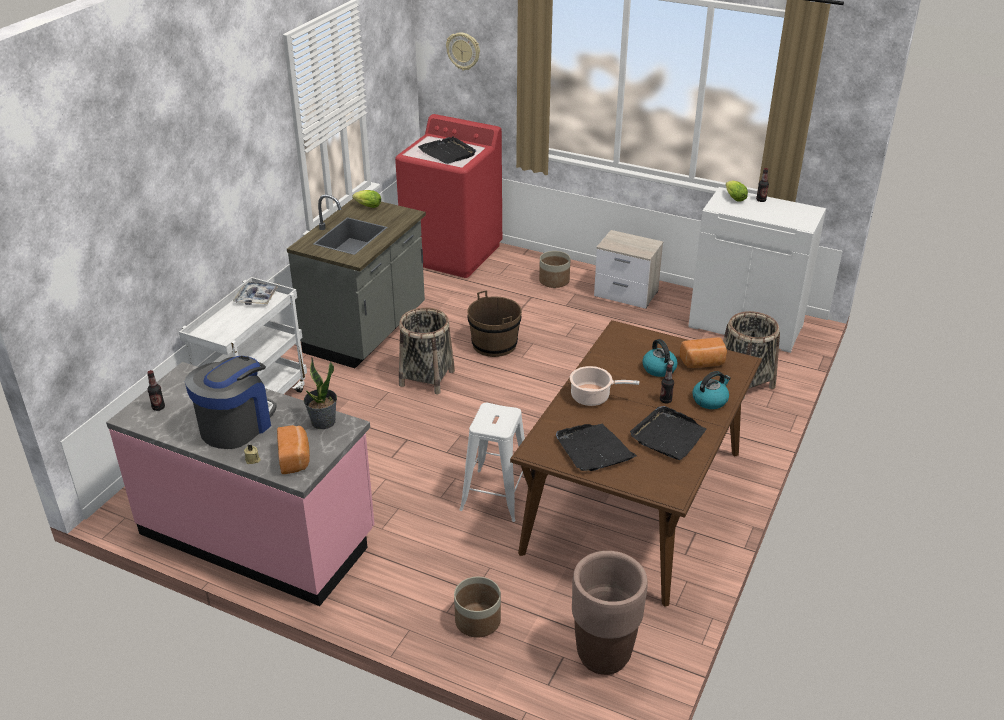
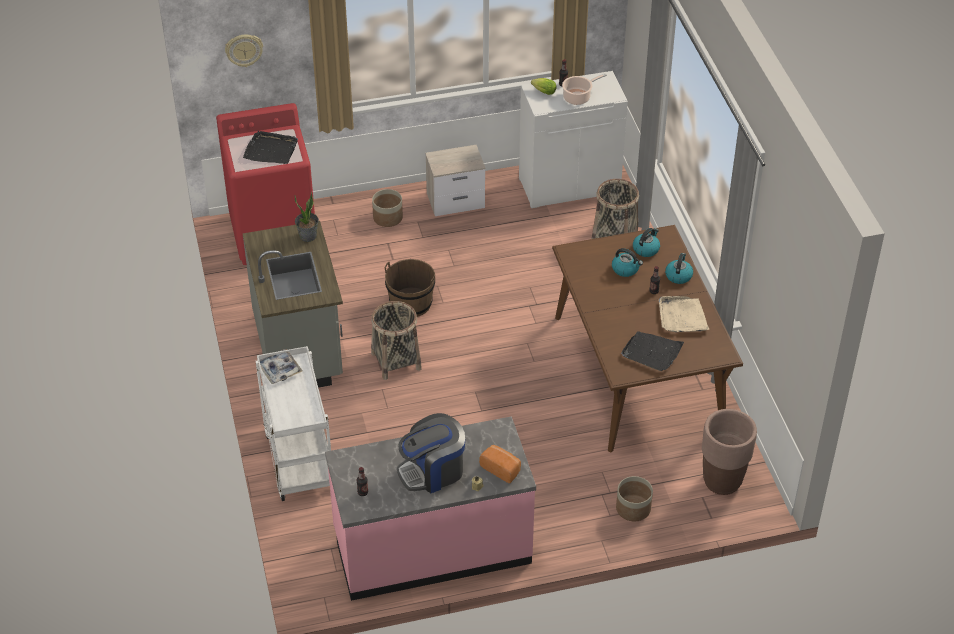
camera: 40 degrees left, 10 degrees up
coffee machine [185,356,277,449] -> coffee machine turned 105 degrees counterclockwise [397,413,465,493]
potted plant [304,357,337,429] -> potted plant moved to [295,191,319,242]
lettuce [353,190,381,208] -> none
white stool [459,403,525,522] -> none
cooking pot [570,366,639,406] -> cooking pot moved to [562,73,607,105]
black tray [630,406,706,460] -> beige tray [659,296,710,332]
bread [680,337,727,368] -> kettle [633,228,660,257]

